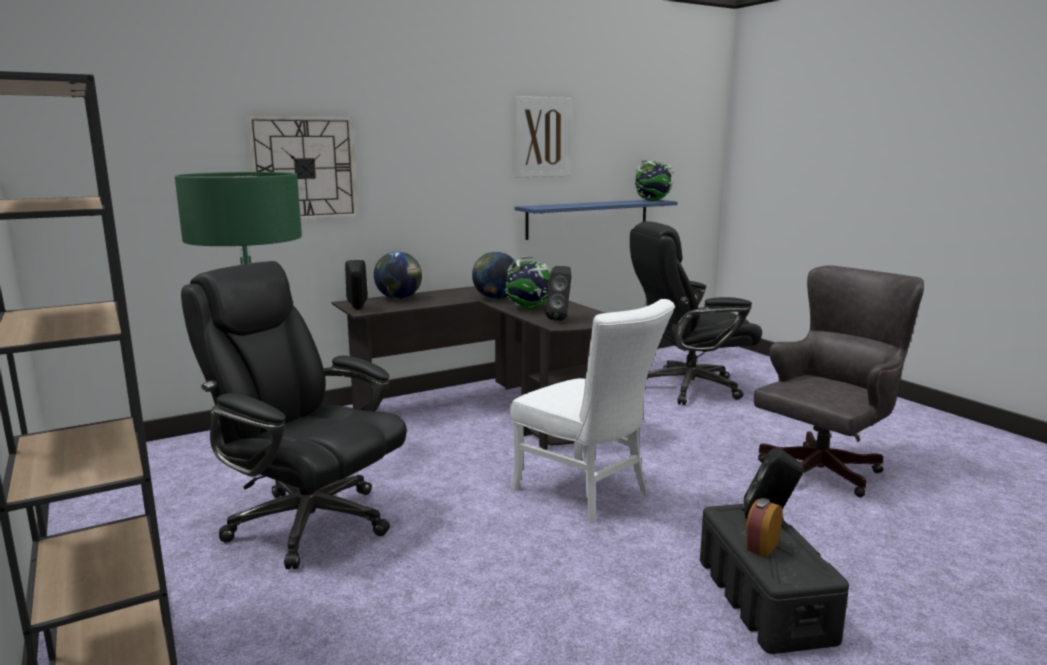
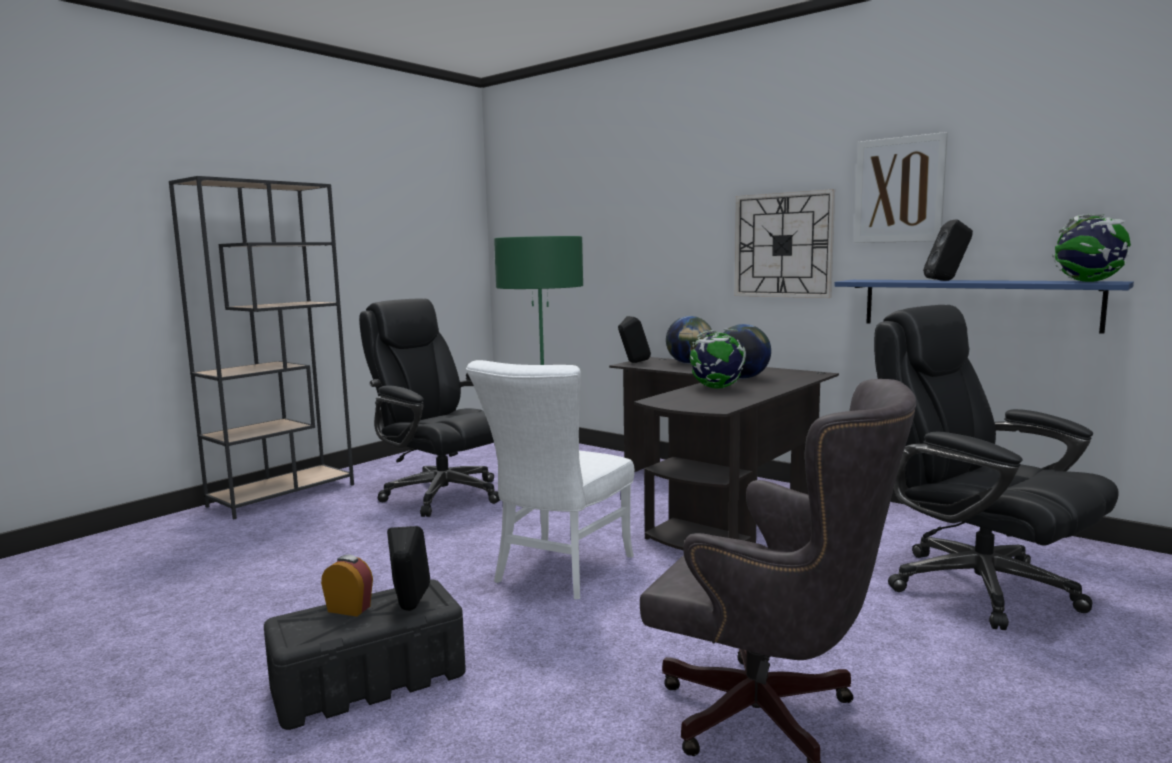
camera: 70 degrees right, 5 degrees down
black office chair [181,261,407,569] -> black office chair turned 60 degrees counterclockwise [359,299,500,517]
wall clock [247,115,358,220] -> wall clock moved to [735,189,835,298]
black speaker [545,266,571,321] -> black speaker moved to [923,220,973,281]

